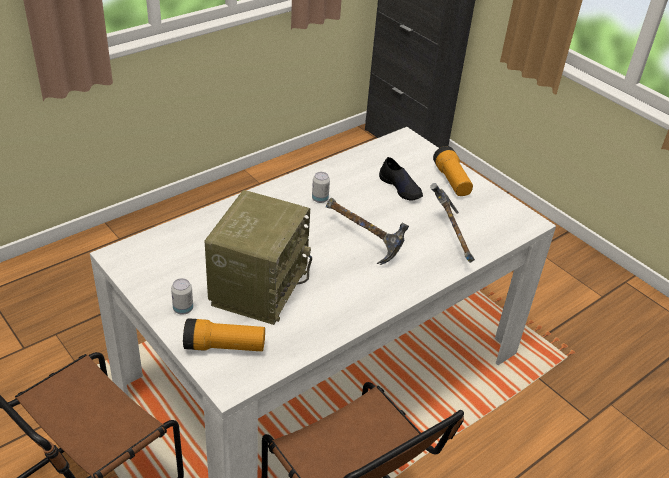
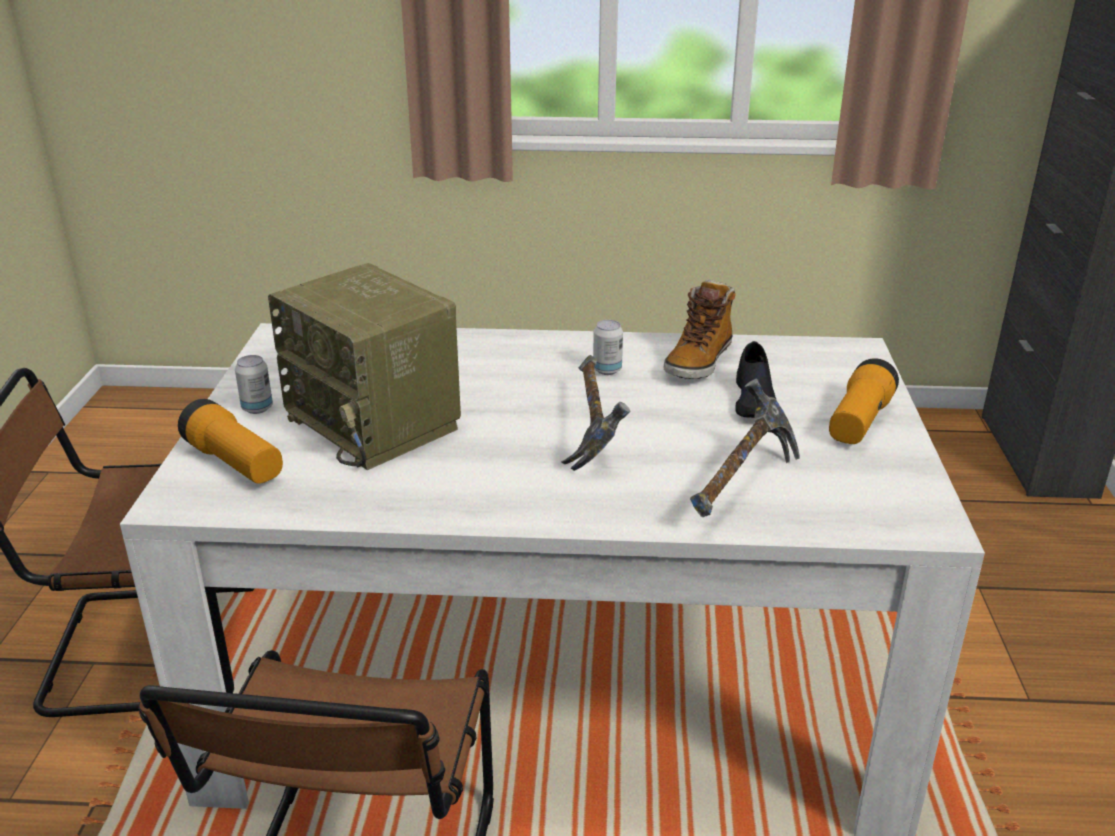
camera: 45 degrees right, 10 degrees down
radio [205,190,312,325] -> radio turned 75 degrees clockwise [268,263,461,470]
none -> boot [664,279,736,379]

